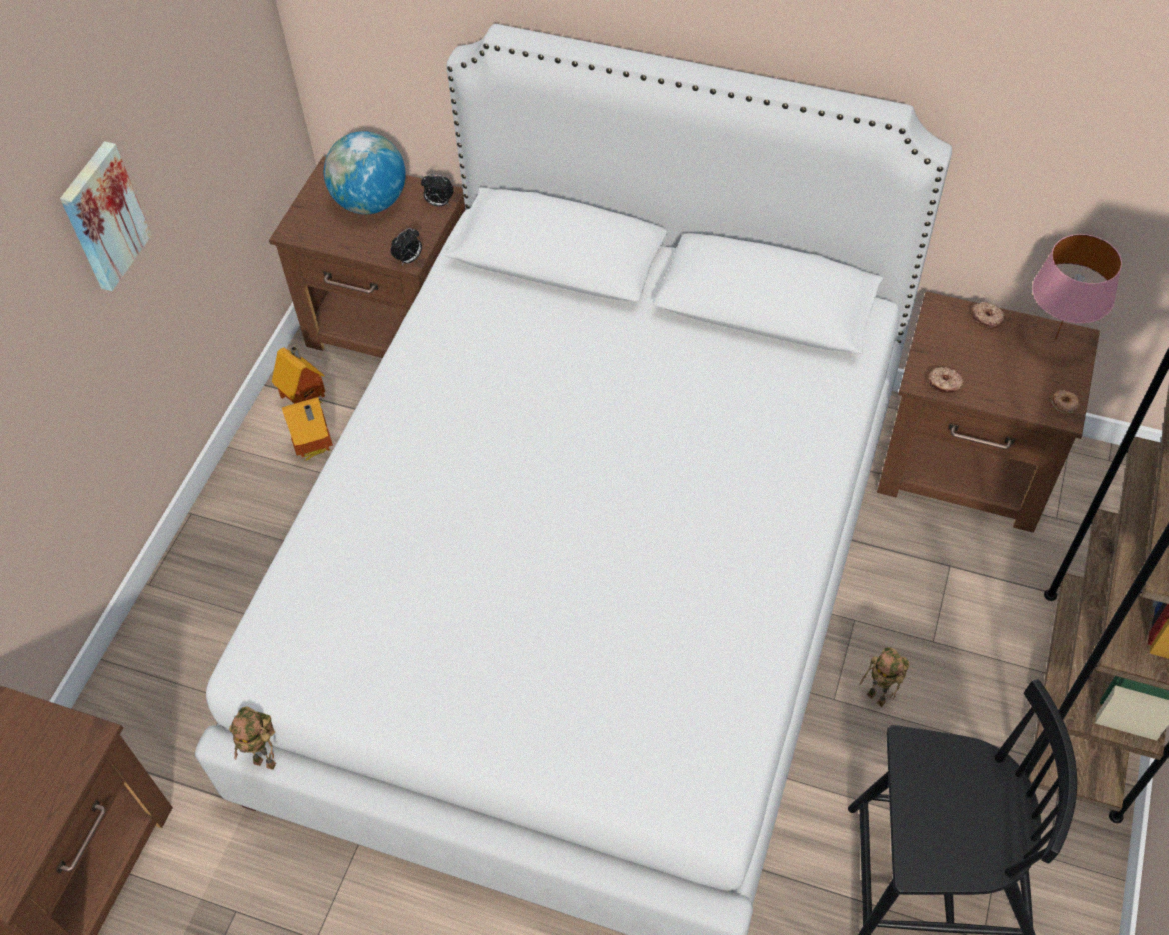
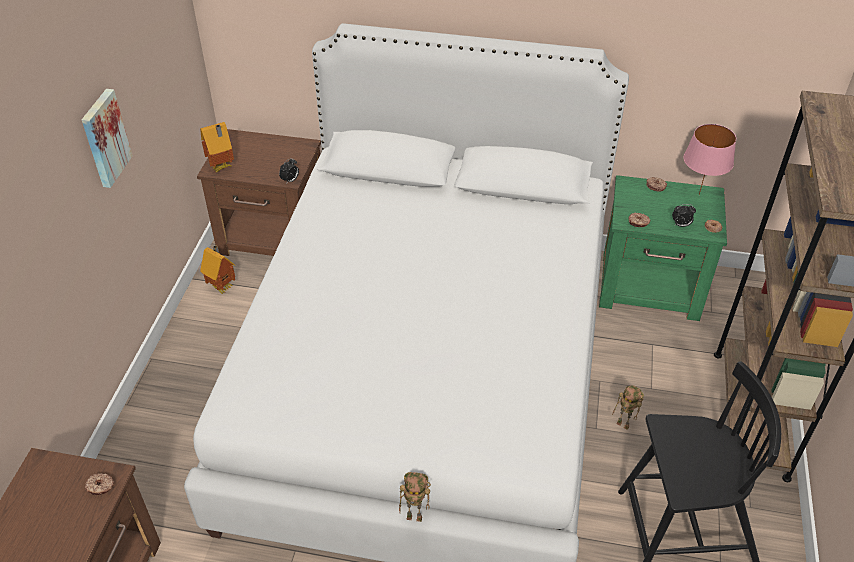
camera: 10 degrees left, 10 degrees down
toy robot [229,706,276,770] -> toy robot moved to [399,472,431,522]
toy house [282,397,333,461] -> toy house moved to [200,122,234,172]
globe [324,131,406,214] -> none
alarm clock [421,174,454,206] -> alarm clock moved to [672,204,696,227]
brown nightstand [877,292,1100,533] -> green nightstand [599,175,727,321]
none -> donut [84,473,114,495]

